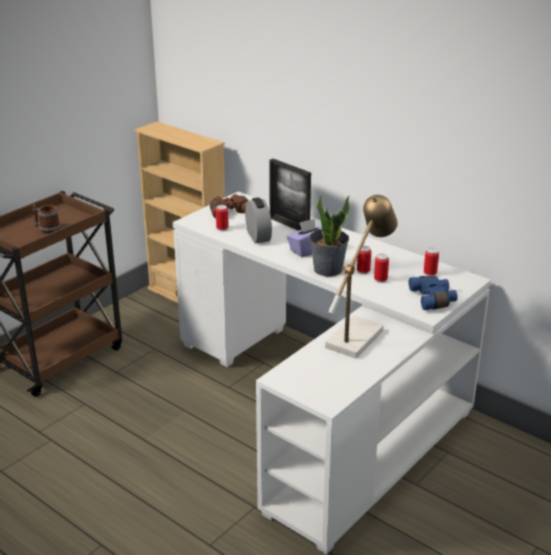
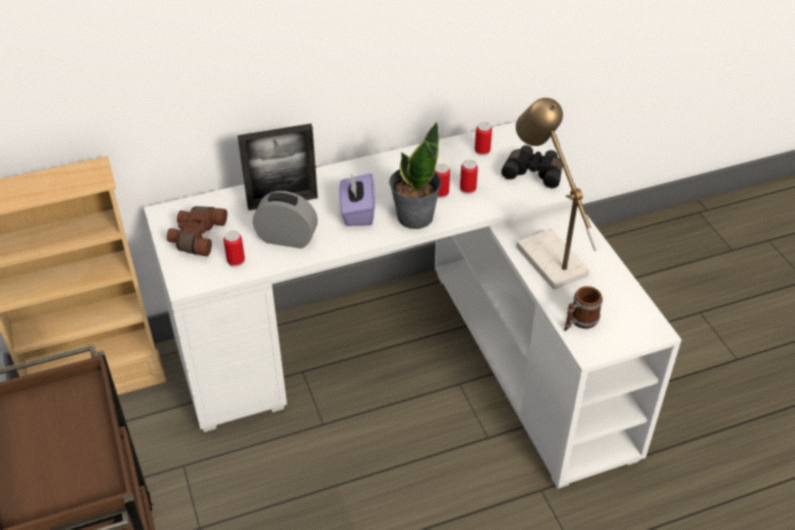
camera: 60 degrees left, 15 degrees up
mug [33,205,60,234] -> mug moved to [564,286,603,331]
blue binoculars [409,276,458,310] -> black binoculars [501,145,563,188]

